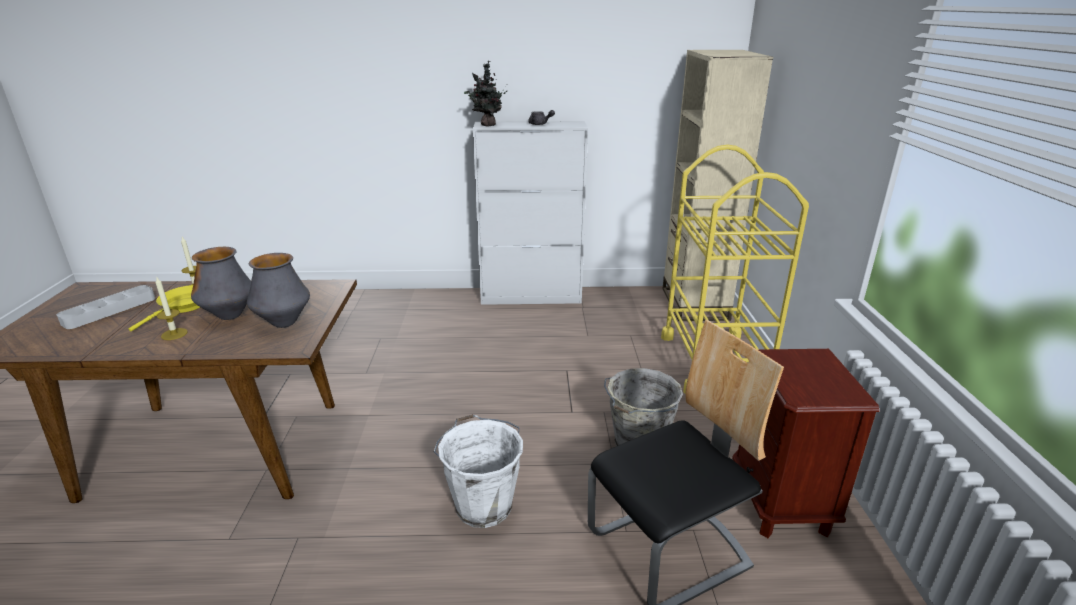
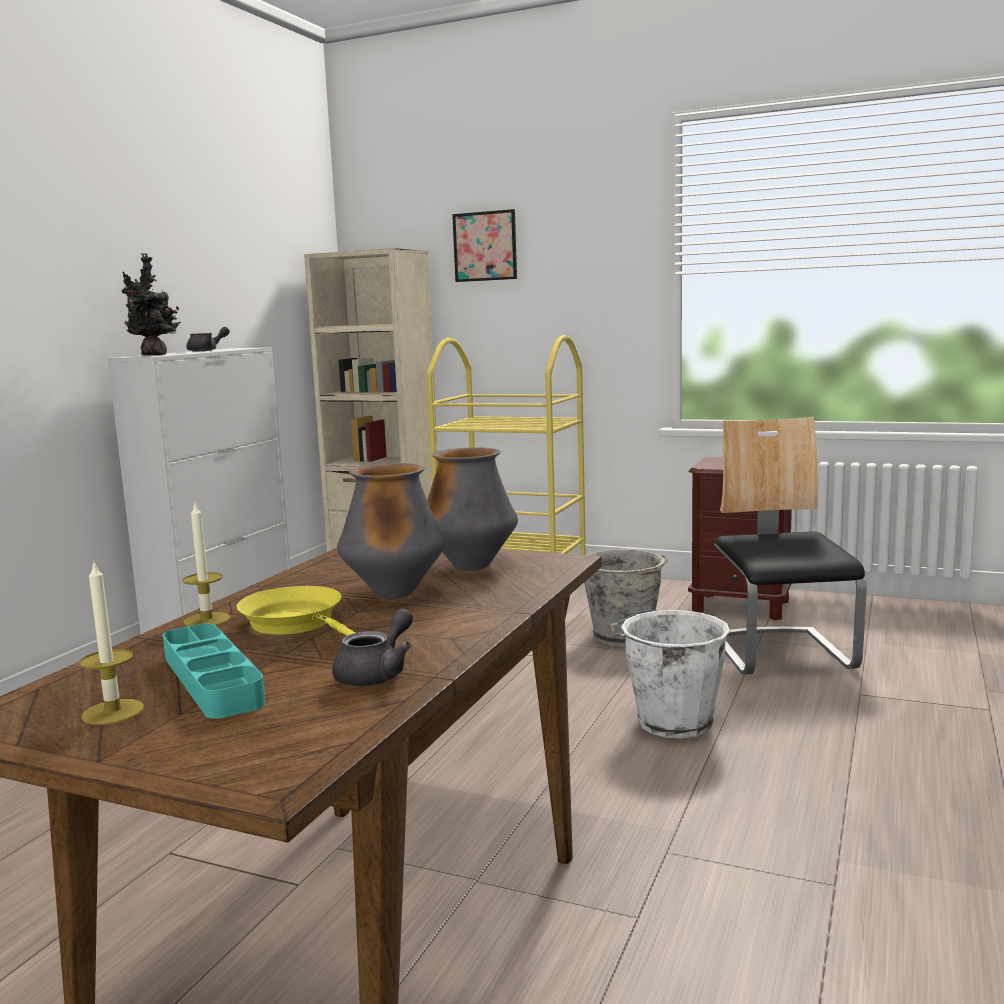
camera: 65 degrees left, 15 degrees down
grey tray [57,285,155,329] -> turquoise tray [163,624,265,719]
candle [155,277,188,340] -> candle moved to [79,563,144,725]
none -> grey teapot [332,608,413,686]
none -> picture [452,209,517,282]

